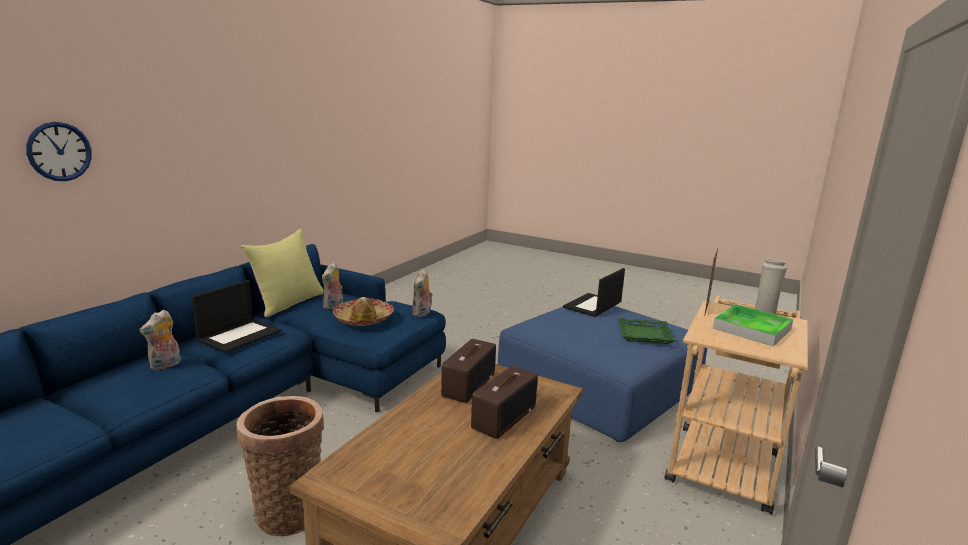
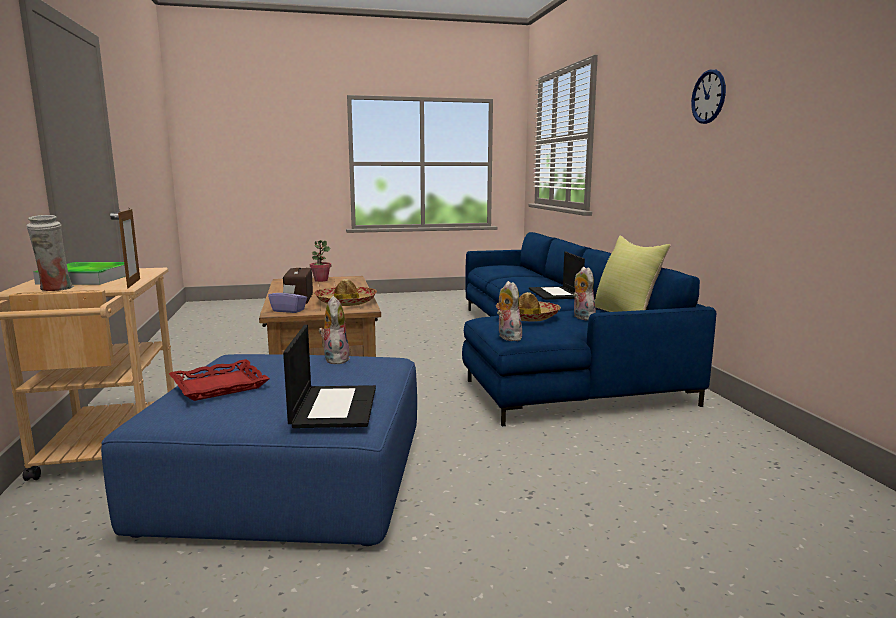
camera: 140 degrees right, 5 degrees down
wall clock [26,122,92,181] -> wall clock moved to [691,70,726,124]
plush toy [139,310,181,370] -> plush toy moved to [319,296,350,364]
basket [237,396,324,536] -> none
radio [441,339,496,403] -> hat [314,279,377,306]
green tray [617,318,676,344] -> red tray [169,359,270,401]
none -> purple tissue box [268,285,307,313]
none -> potted plant [310,240,331,282]

